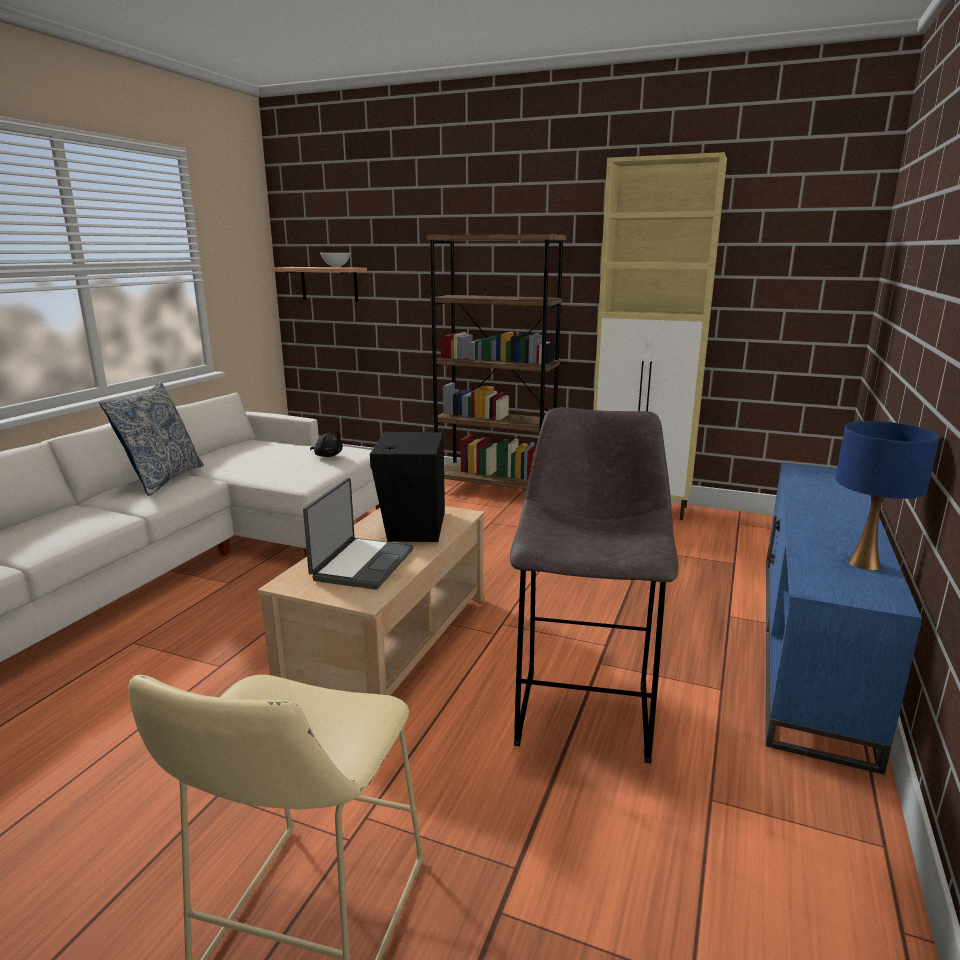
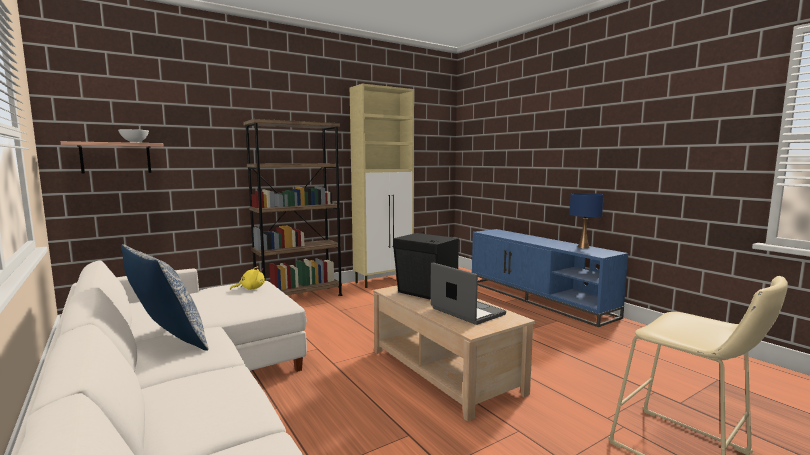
camera: 55 degrees left, 10 degrees down
black plush toy [310,431,343,457] -> yellow plush toy [230,266,265,290]
grey stool [510,407,678,763] -> none

